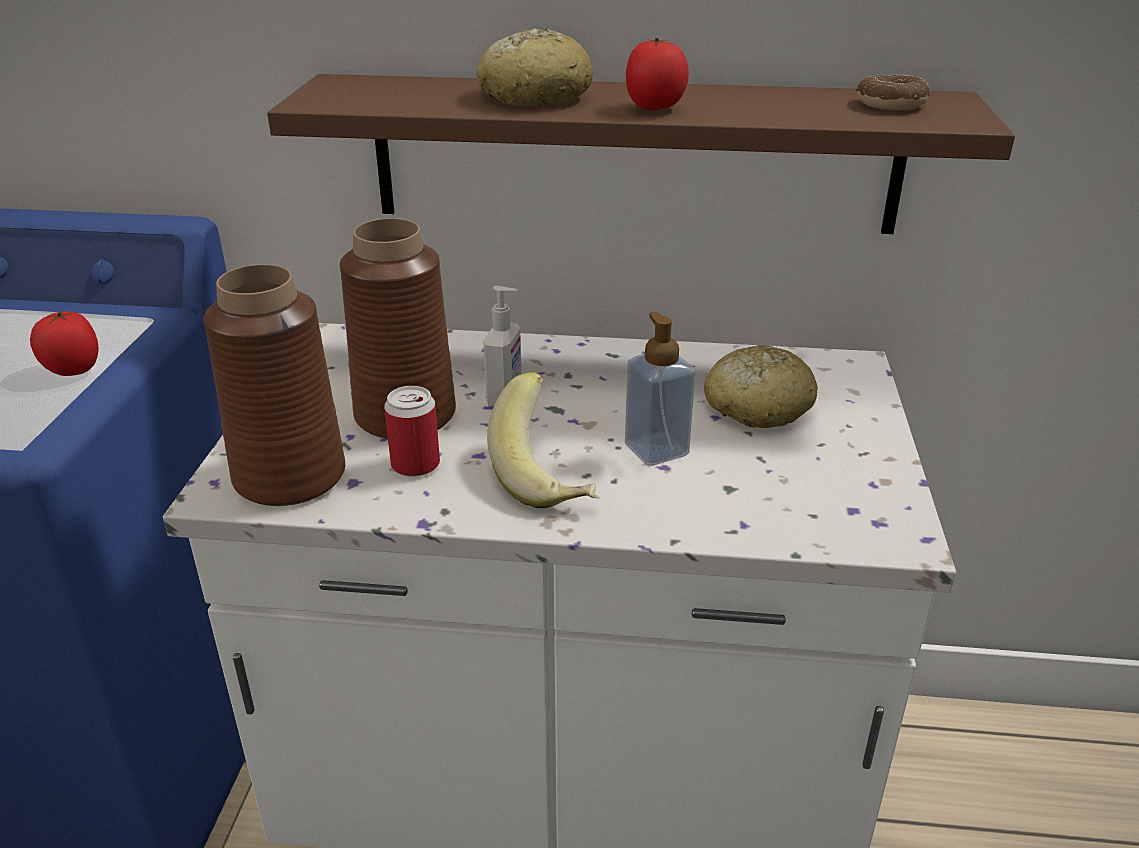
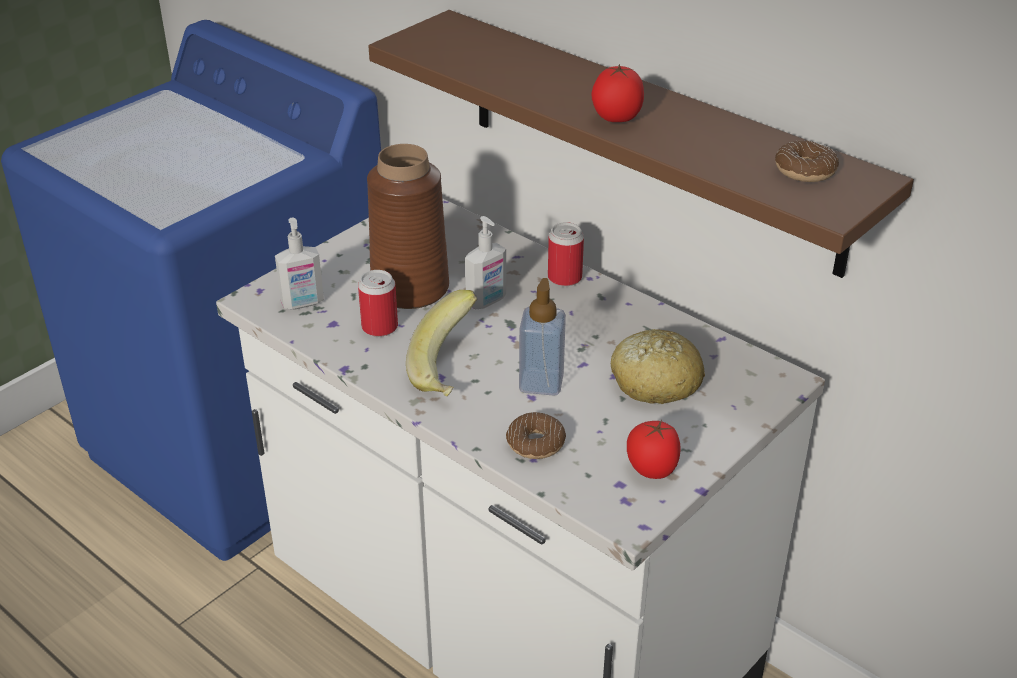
camera: 35 degrees right, 5 degrees up
tomato [30,310,98,376] -> tomato moved to [627,420,681,479]
brown vase [203,264,345,506] -> soap dispenser [275,218,324,309]
bread [476,28,594,106] -> none
none -> donut [506,412,566,459]
none -> can [548,222,584,286]

